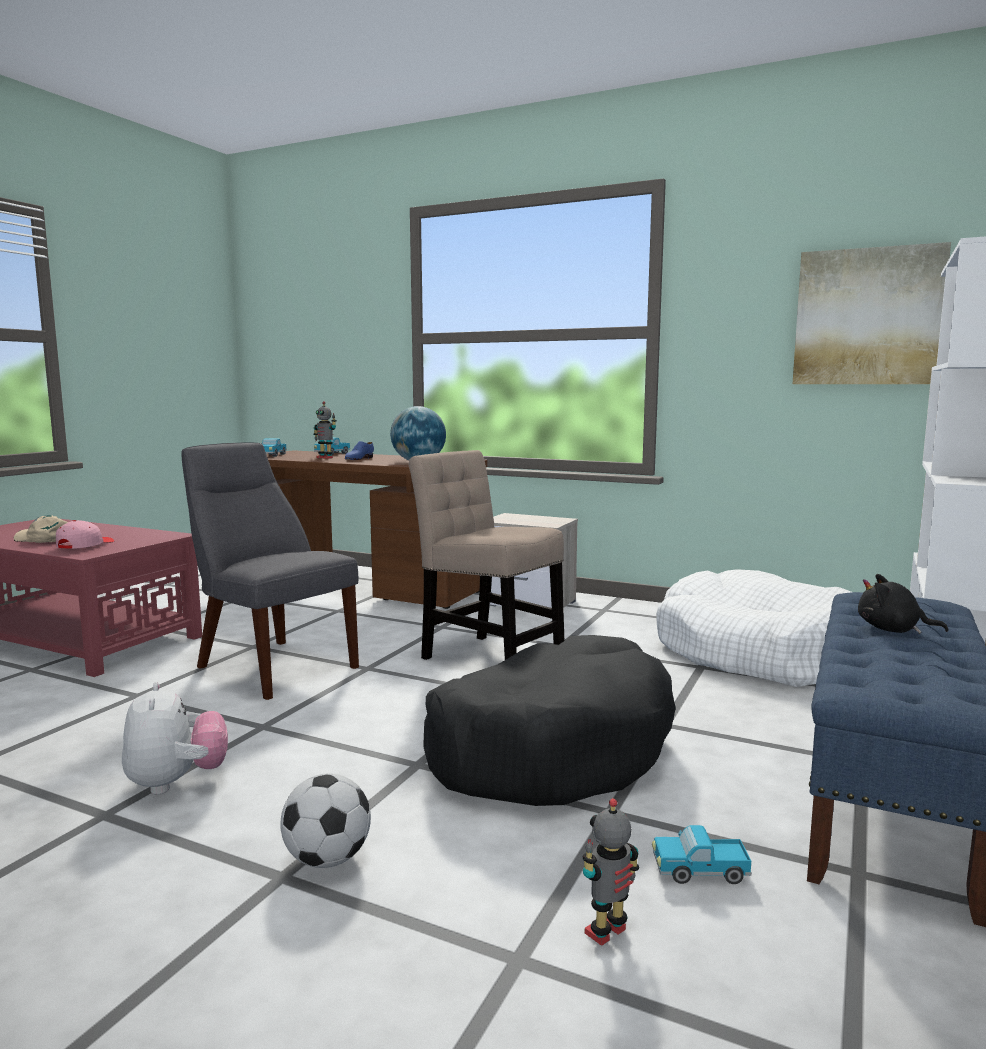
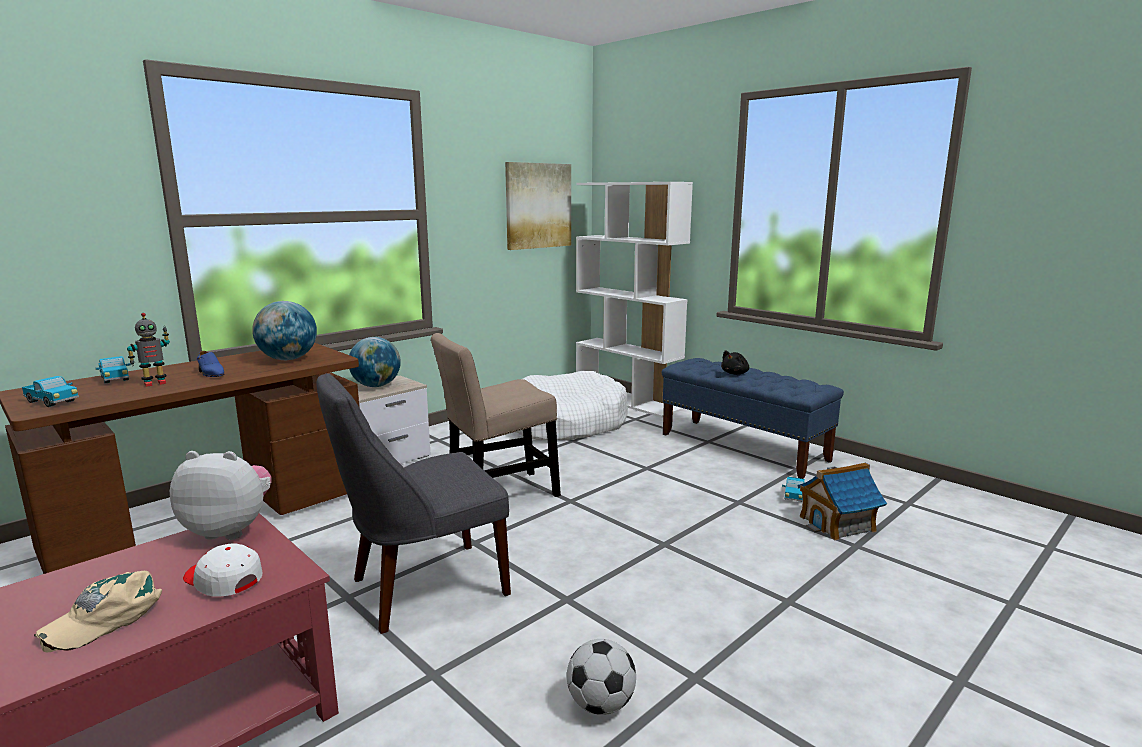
camera: 70 degrees left, 5 degrees up
pink cap [56,520,114,549] -> white cap [183,543,262,597]
plush toy [122,682,228,795] -> plush toy moved to [170,451,272,540]
football [280,773,371,868] -> football moved to [567,639,636,715]
black dog bed [423,635,676,806] -> none
toy robot [583,798,639,946] -> toy house [798,463,887,540]
none -> globe [349,337,401,387]

